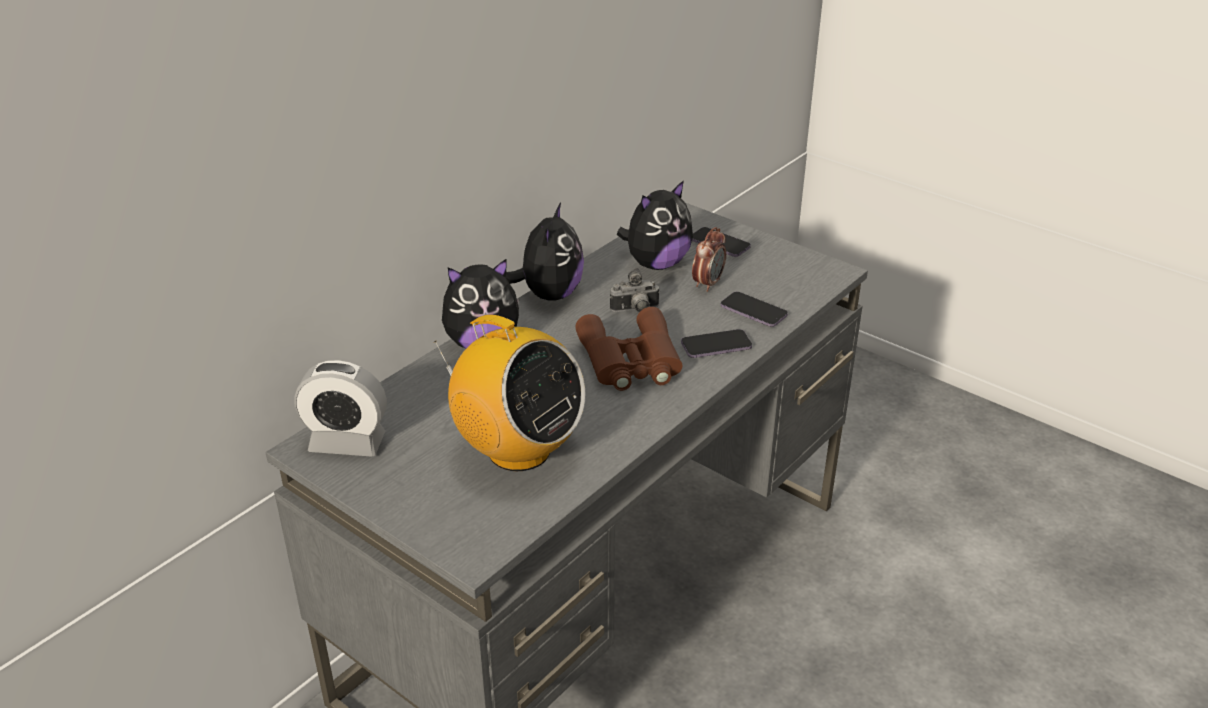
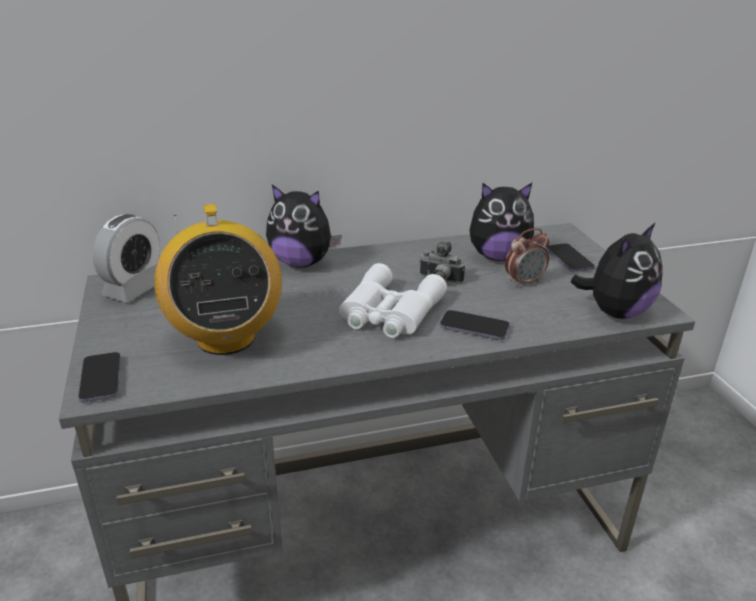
camera: 35 degrees right, 5 degrees down
alarm clock [294,360,387,457] -> alarm clock turned 105 degrees counterclockwise [93,214,160,303]
plush toy [506,203,584,301] -> plush toy moved to [571,222,663,319]
brown binoculars [575,307,682,391] -> white binoculars [339,263,447,338]
phone [721,292,788,327] -> phone moved to [78,352,121,402]

